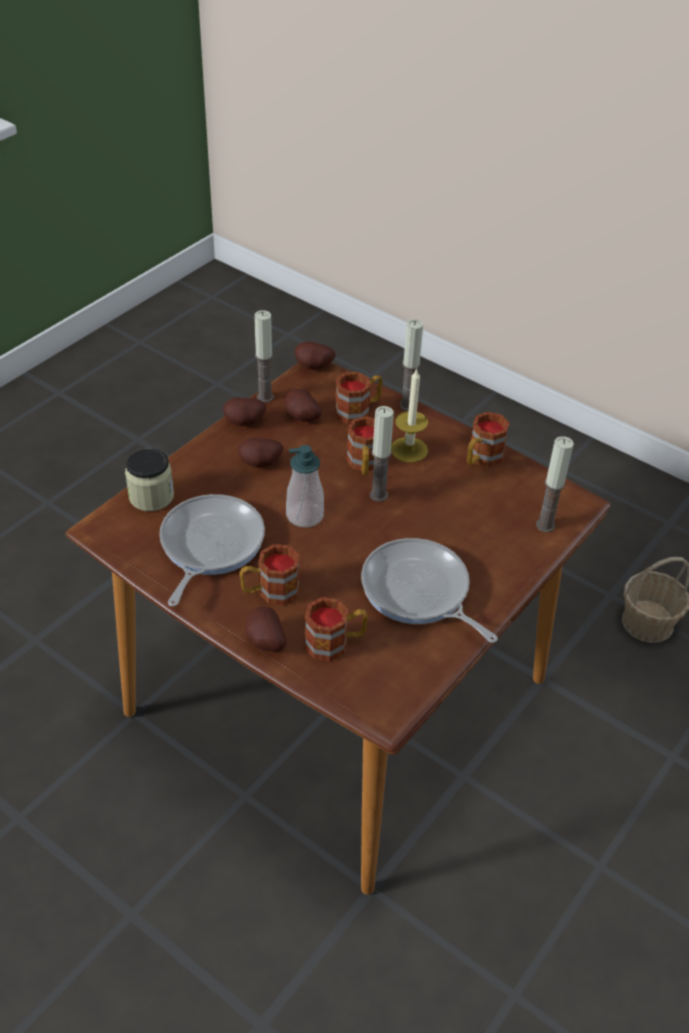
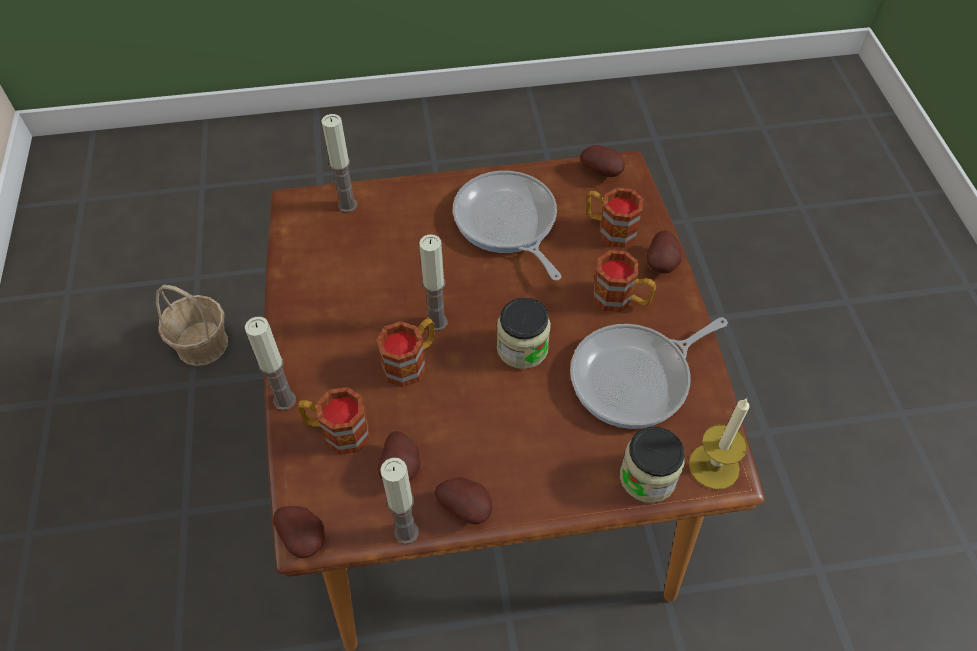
camera: 135 degrees left, 10 degrees up
potato [238,437,283,468] -> potato moved to [580,145,625,177]
soap dispenser [286,445,324,528] -> jar [497,297,551,369]
frying pan [361,538,498,643] -> frying pan turned 150 degrees clockwise [453,171,561,281]
candle [391,368,428,463] -> candle moved to [689,398,749,490]
mug [467,412,510,467] -> none

